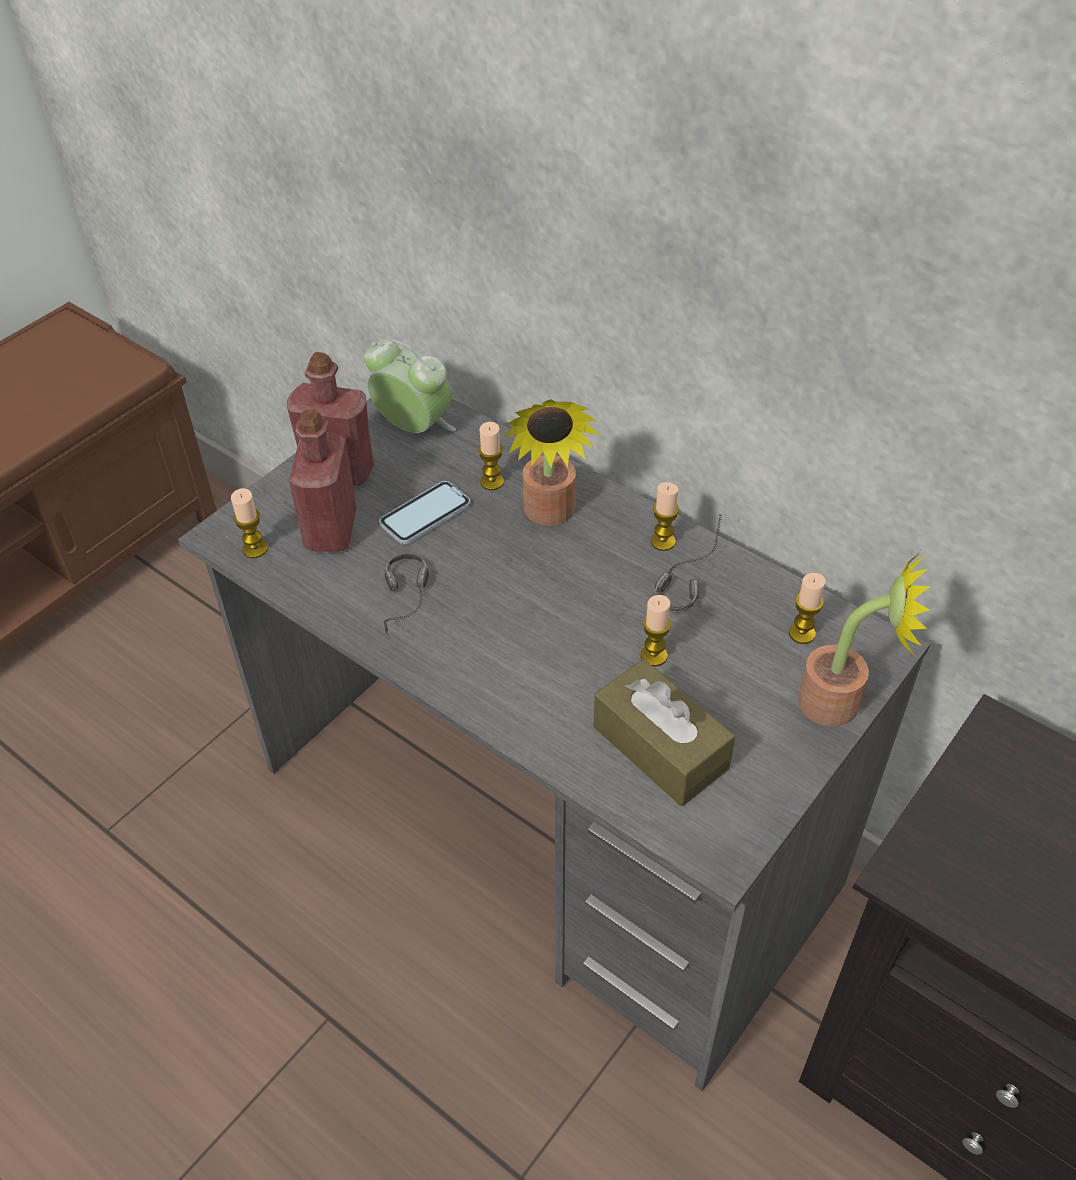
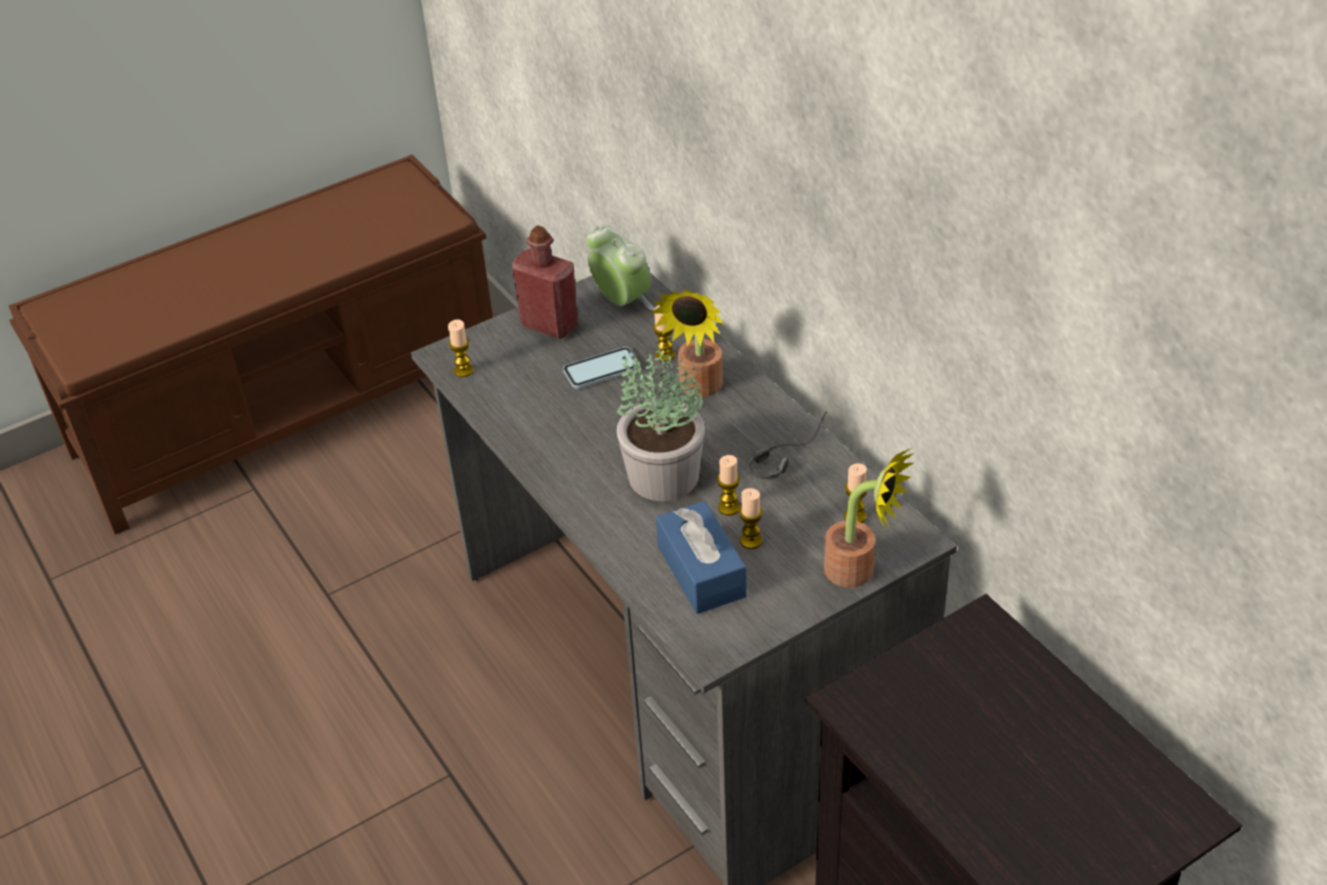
camera: 20 degrees right, 5 degrees down
red bottle [289,410,357,552] -> none
headphones [384,553,429,638] -> none
brown tissue box [593,659,735,806] -> blue tissue box [656,501,747,614]
candle [651,482,679,551] -> candle moved to [739,488,763,549]
none -> potted plant [617,344,705,501]

